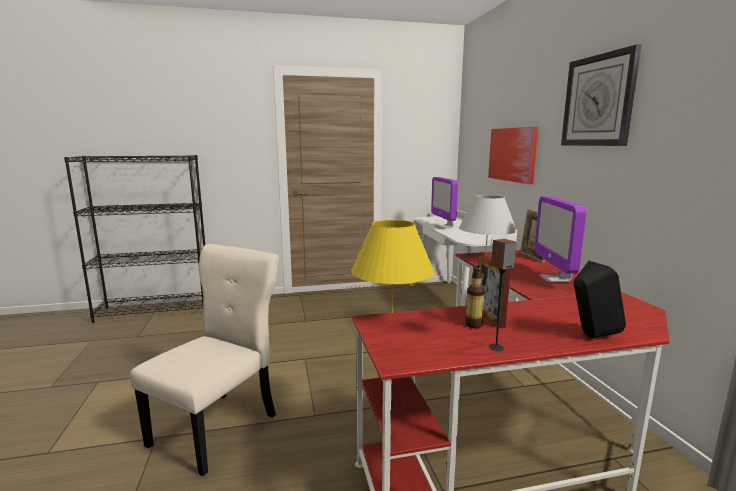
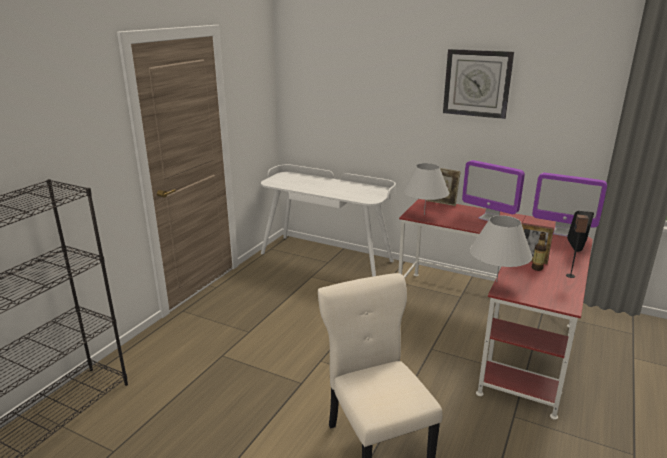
camera: 50 degrees left, 10 degrees up
yellow table lamp [351,220,435,313] -> white table lamp [470,215,532,282]
monitor [431,177,458,229] -> monitor moved to [532,173,607,237]
picture [488,127,538,184] -> none

